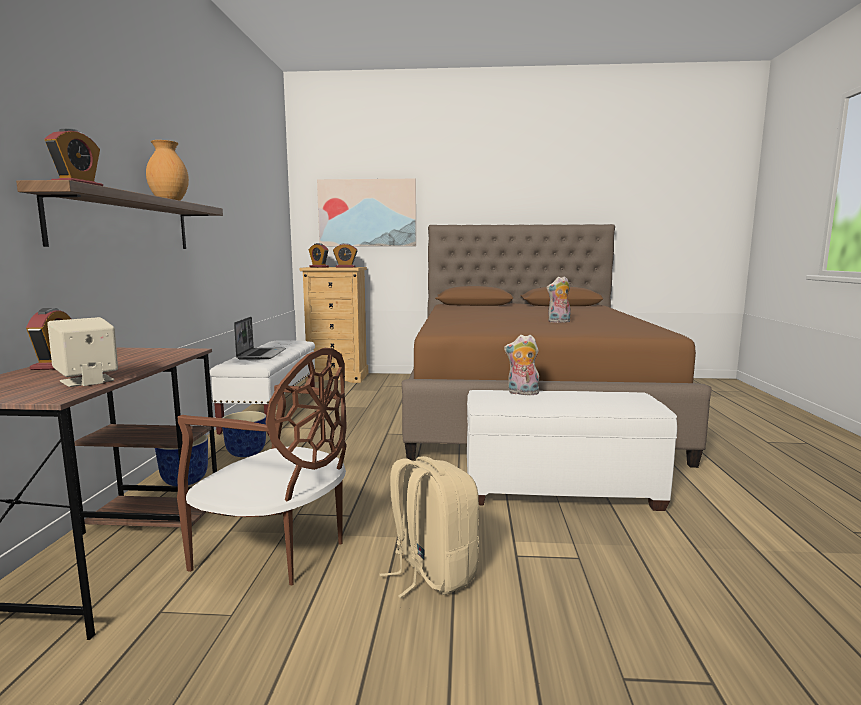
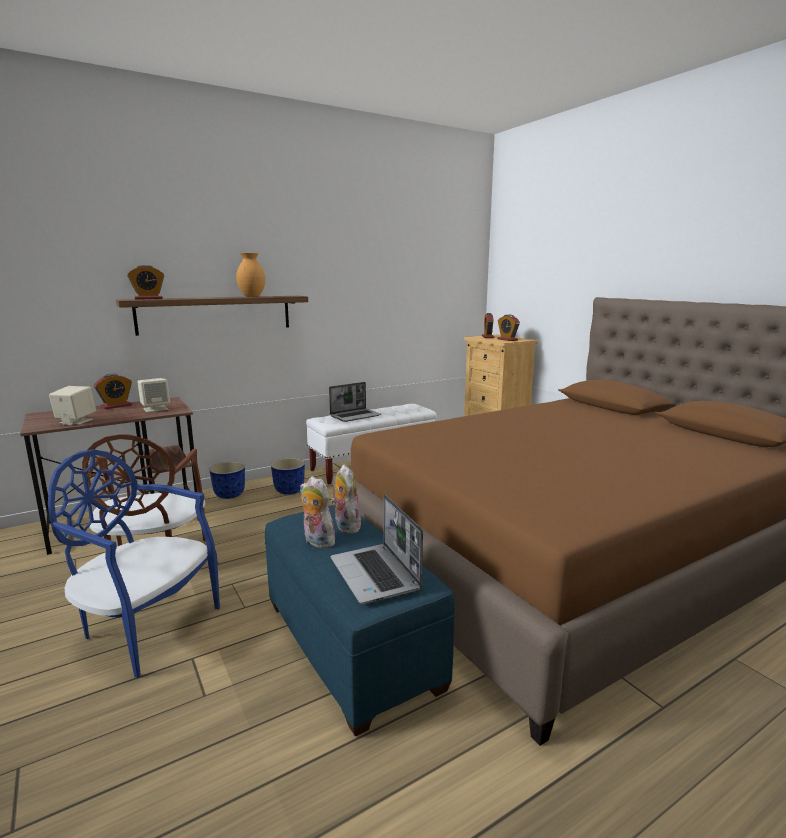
camera: 55 degrees right, 5 degrees up
picture [317,179,416,246] -> none
beige backpack [379,456,479,598] -> blue chair [48,449,220,678]
white ottoman [467,390,677,511] -> blue ottoman [265,505,456,737]
plush toy [546,276,571,323] -> plush toy moved to [300,476,335,548]
none -> beige speaker [137,378,170,413]
none -> laptop [330,494,423,604]

